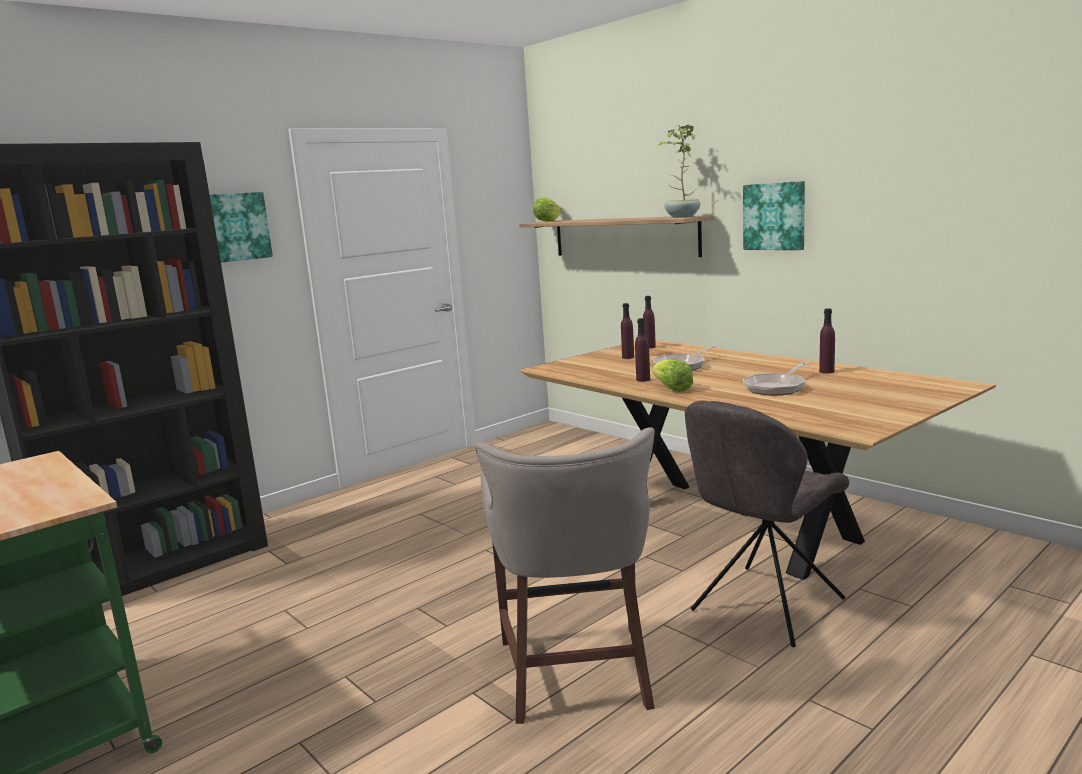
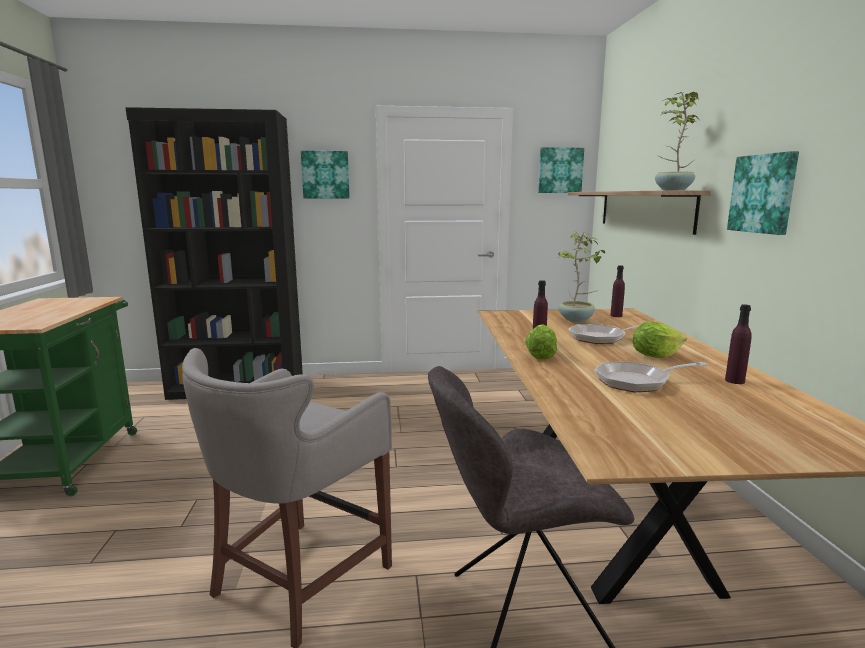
camera: 35 degrees right, 0 degrees up
lettuce [533,198,562,221] -> lettuce moved to [632,322,686,358]
purple bottle [621,303,634,359] -> potted plant [558,232,605,322]
none -> picture [538,147,584,193]

